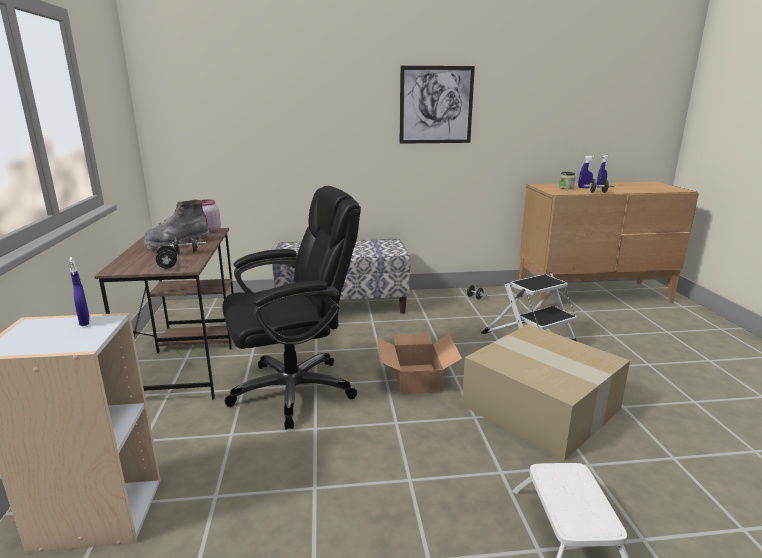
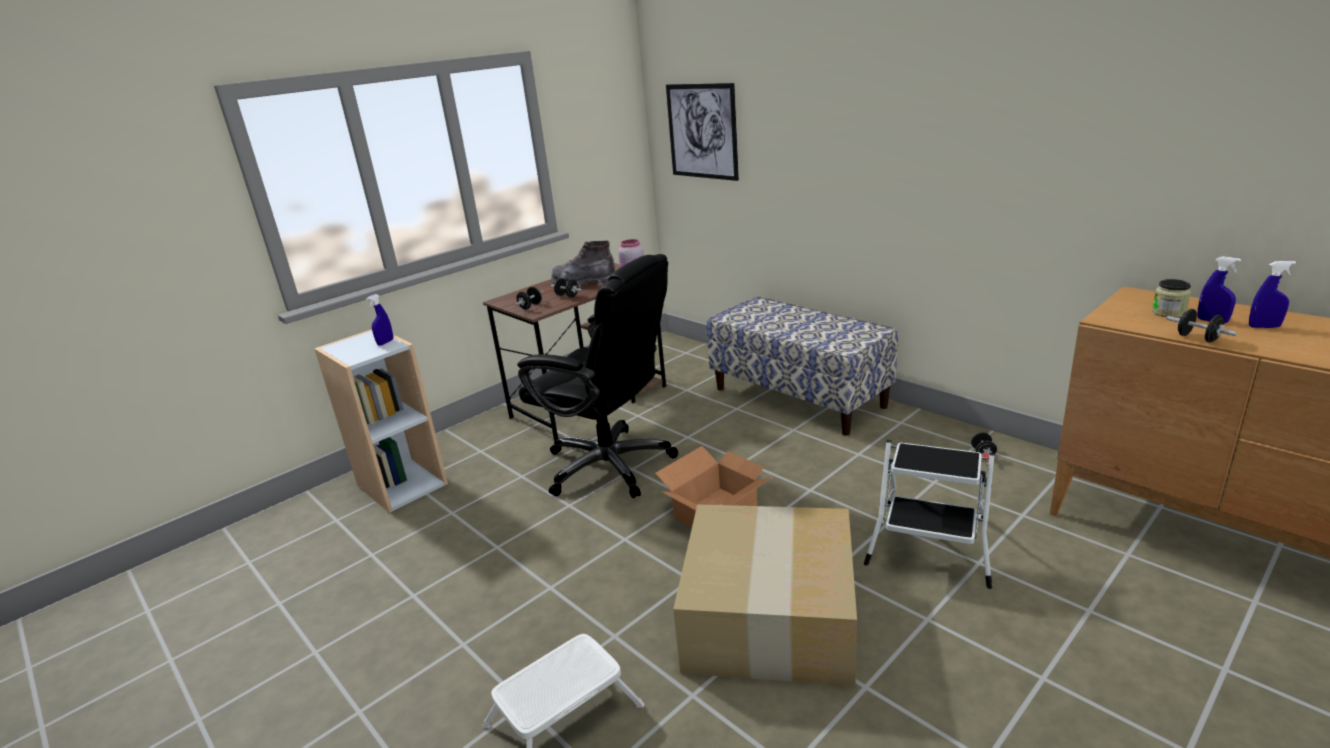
camera: 55 degrees right, 5 degrees up
picture [400,66,475,144] -> picture moved to [666,83,739,181]

